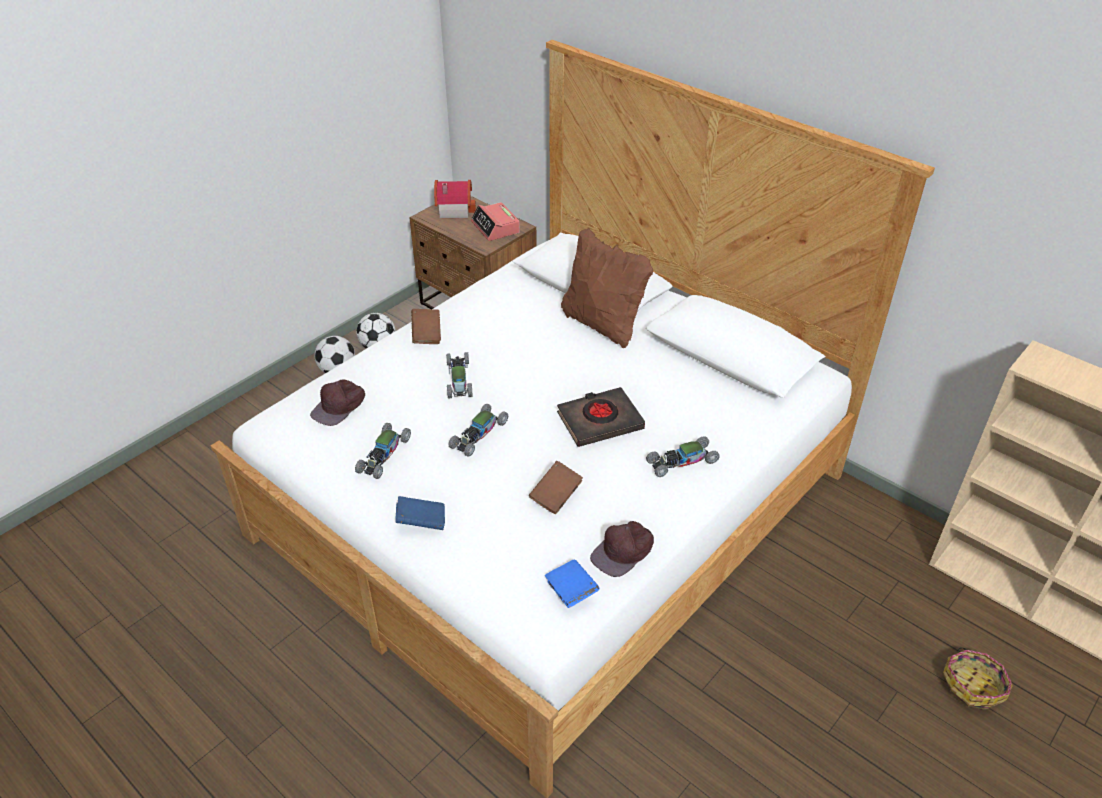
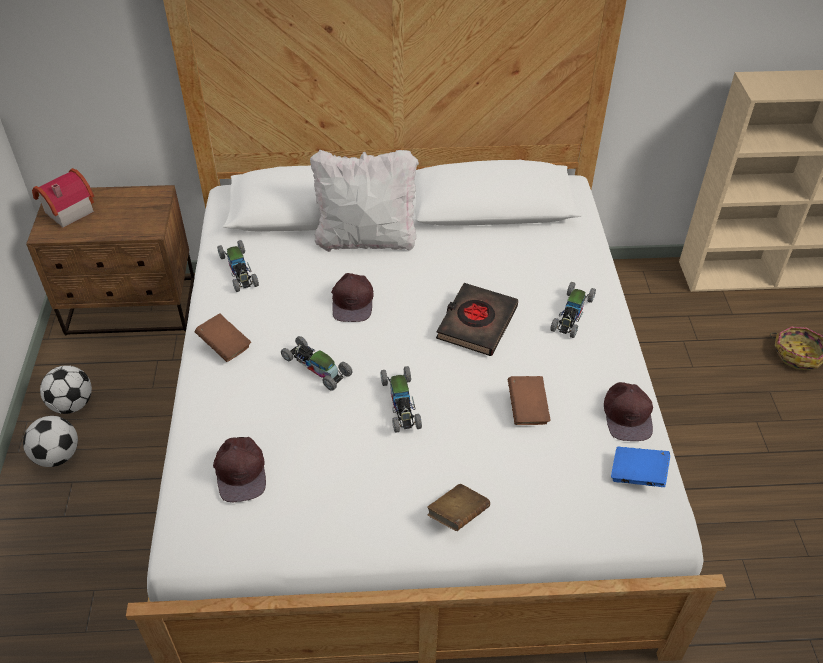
camera: 45 degrees left, 5 degrees up
toy car [355,423,411,479] -> toy car moved to [217,240,259,292]
blue book [395,496,445,530] -> brown book [427,484,490,531]
alarm clock [471,202,520,241] -> none
brown pillow [561,228,653,348] -> white pillow [310,150,419,252]
none -> brown cap [331,273,374,322]

